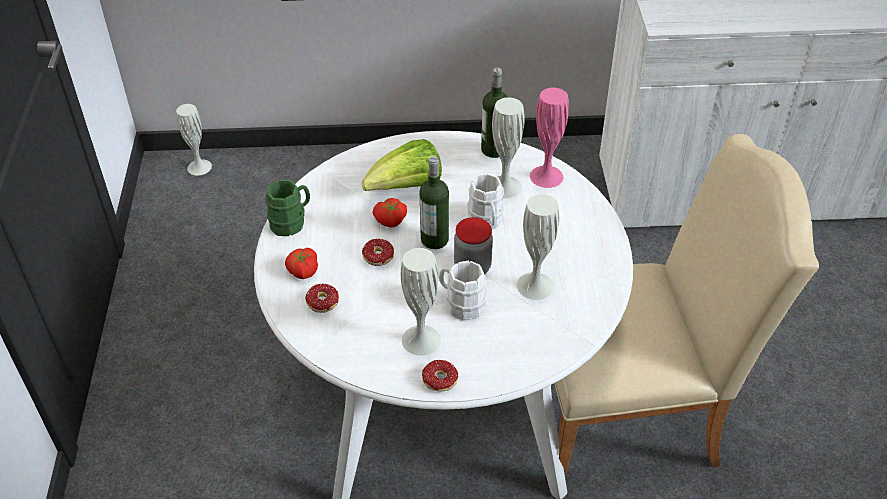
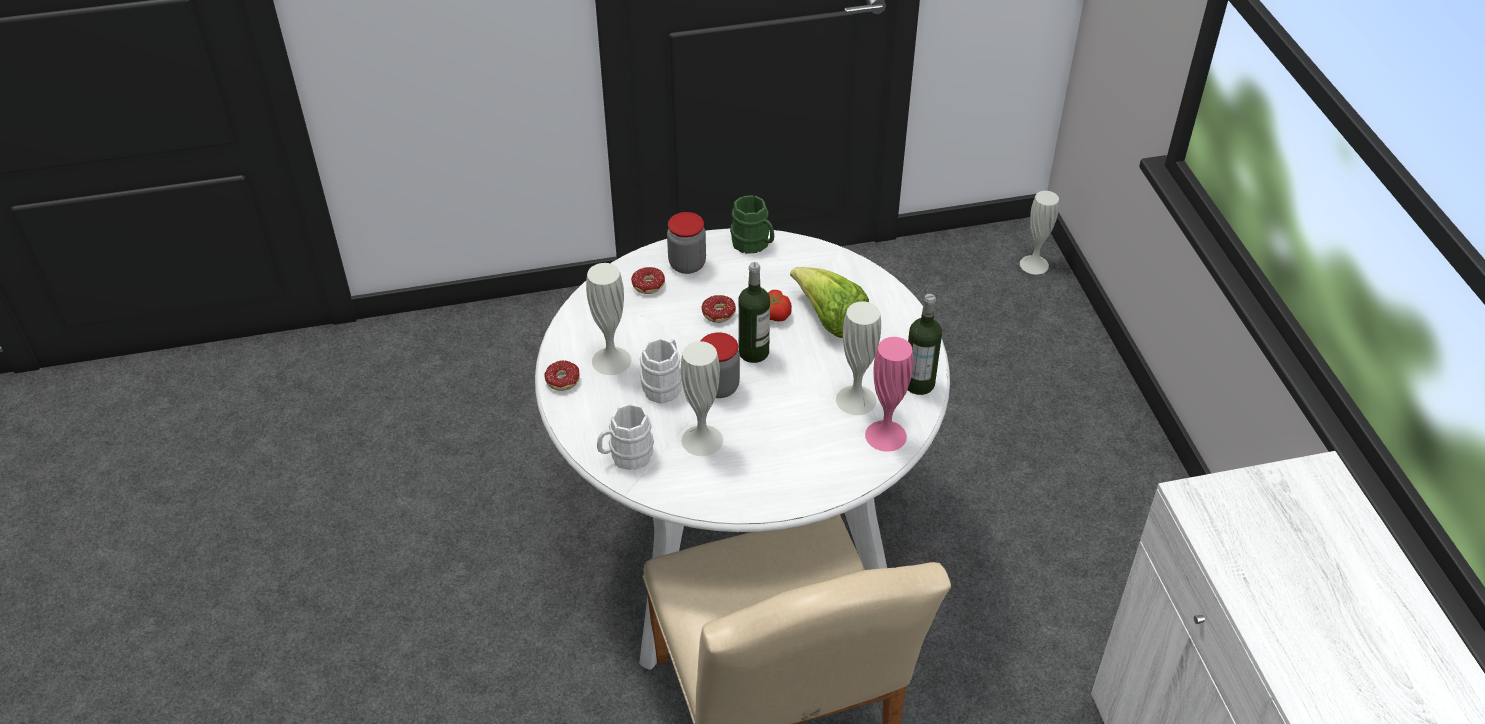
camera: 80 degrees right, 0 degrees up
tomato [285,248,318,279] -> jar [667,212,706,274]
white mug [467,173,504,229] -> white mug moved to [597,404,654,470]

